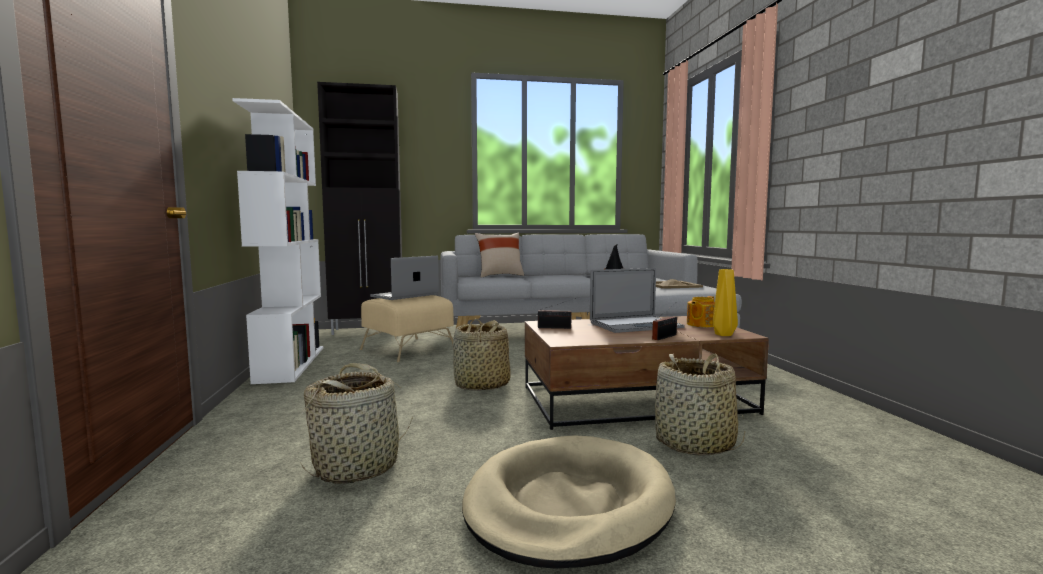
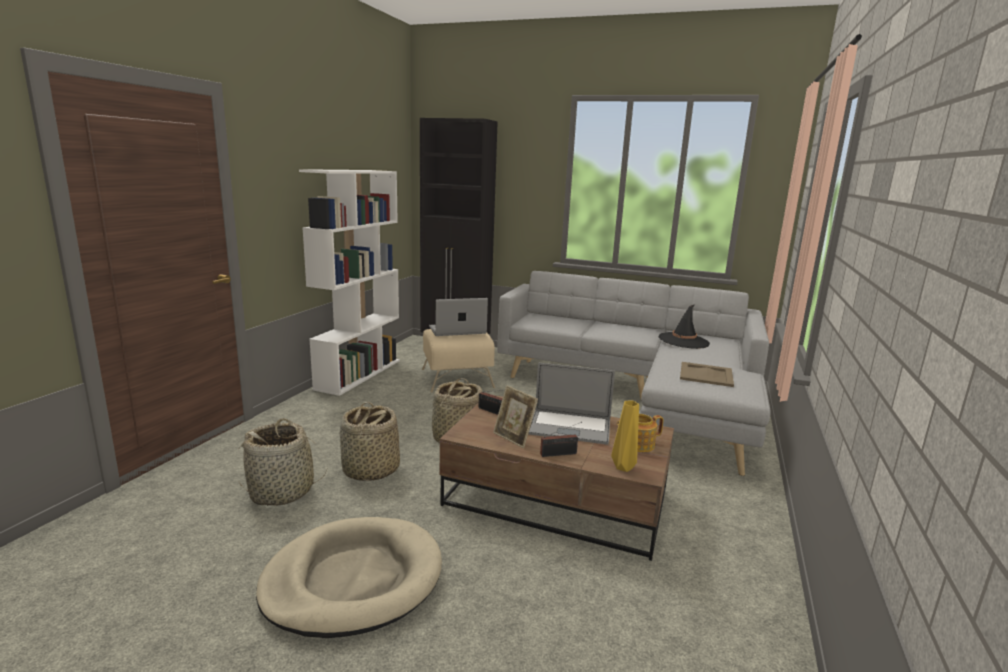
camera: 30 degrees right, 10 degrees up
beige pillow [475,233,524,278] -> none
basket [655,353,745,456] -> basket moved to [340,402,400,481]
none -> picture frame [493,385,538,448]

